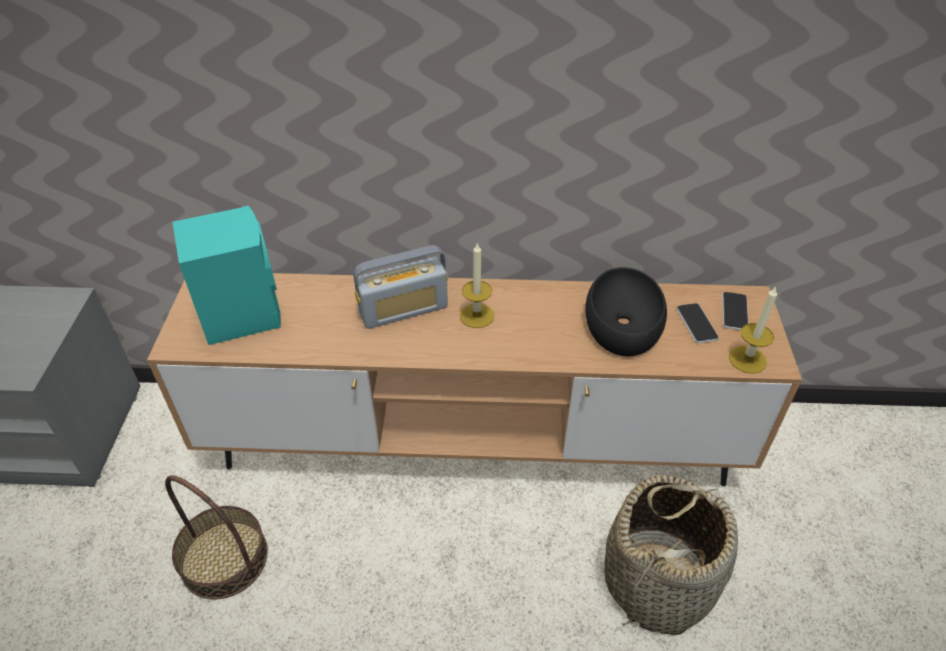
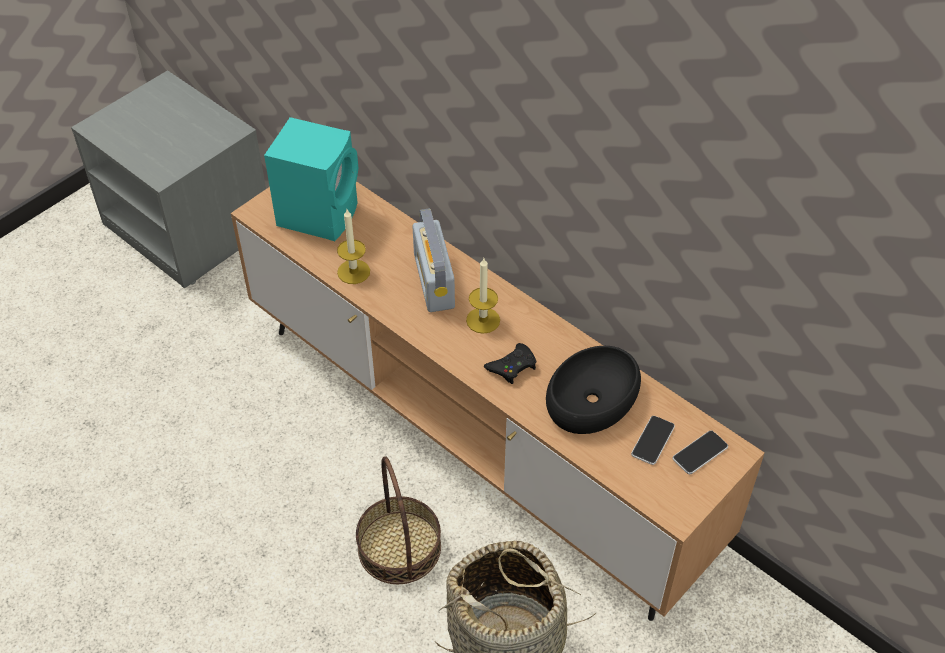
camera: 40 degrees right, 5 degrees up
basket [165,475,268,600] -> basket moved to [356,456,441,584]
radio [353,246,448,329] -> radio turned 60 degrees clockwise [412,208,455,312]
candle [729,287,777,374] -> candle moved to [337,209,370,284]
none -> black game controller [484,343,536,384]

